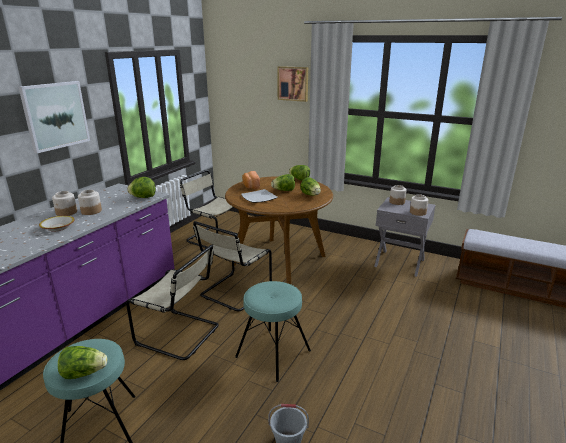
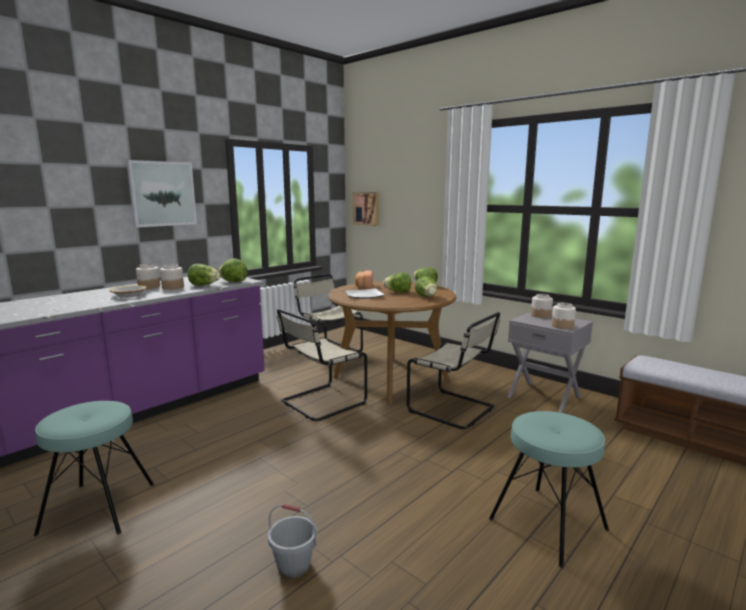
camera: 15 degrees right, 10 degrees down
lettuce [58,346,108,379] -> lettuce moved to [188,264,220,286]
beige chair [126,245,219,360] -> beige chair moved to [407,312,500,429]
turquoise stool [235,281,311,382] -> turquoise stool moved to [489,411,609,568]
picture [277,66,308,102] -> picture moved to [353,192,379,226]

